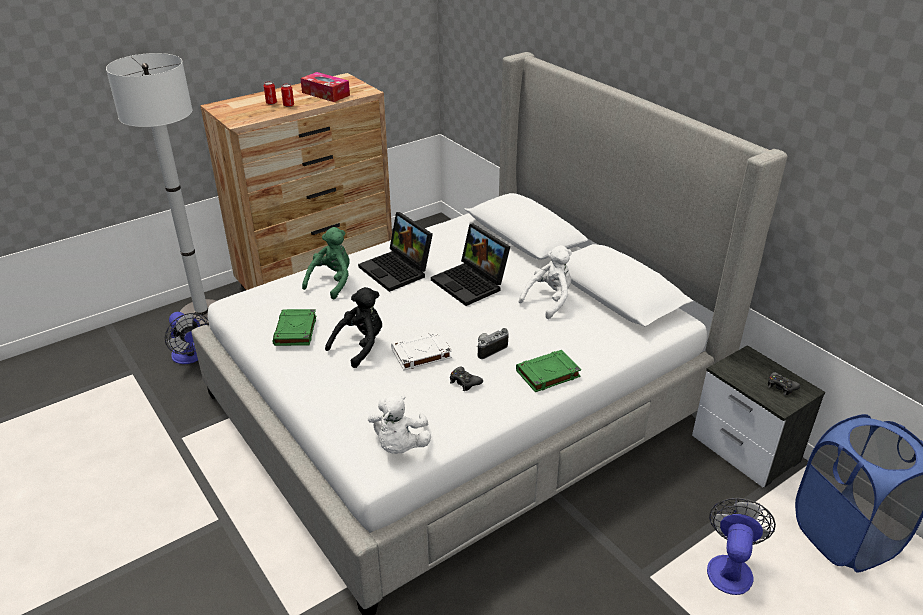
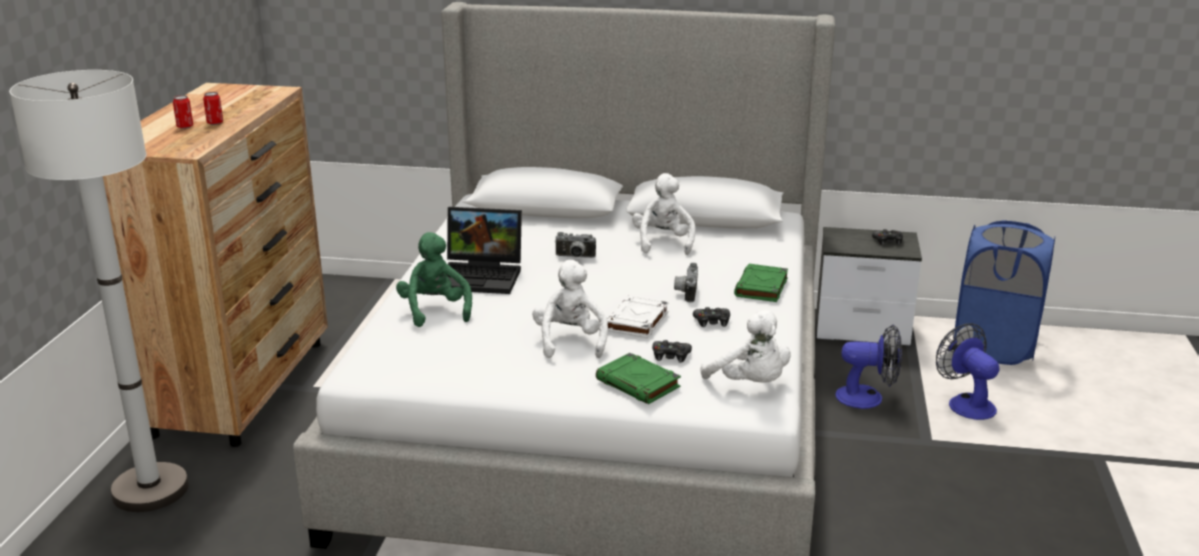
camera: 45 degrees left, 10 degrees down
fan [165,312,208,364] -> fan moved to [835,325,902,409]
green book [272,309,316,346] -> green book moved to [596,353,681,404]
tissue box [300,72,350,102] -> none
black plush toy [325,287,382,368] -> white plush toy [532,260,608,358]
laptop [431,224,510,306] -> camera [555,232,596,258]
none -> black game controller [652,340,692,363]

